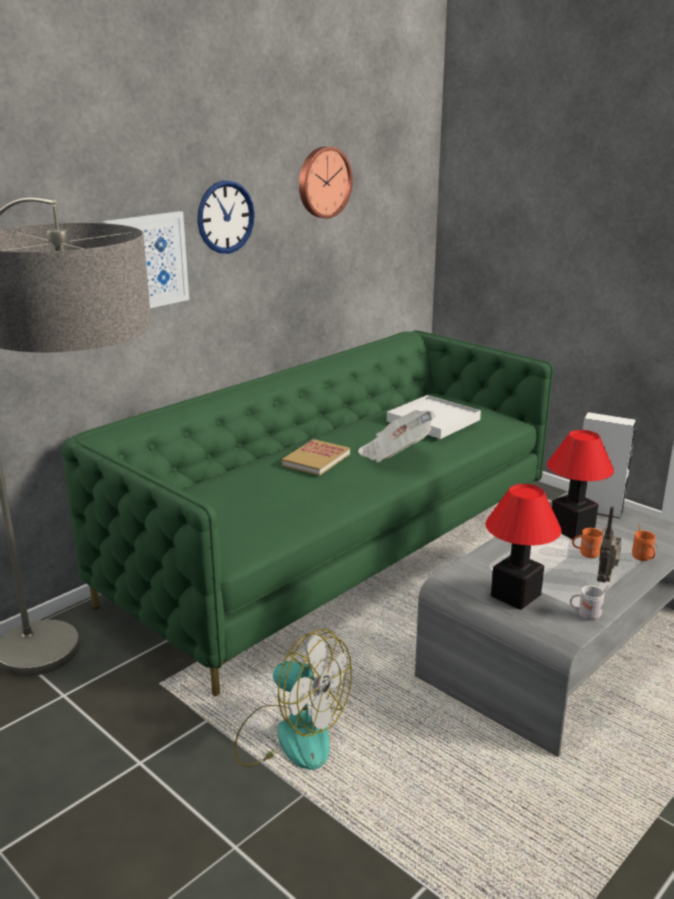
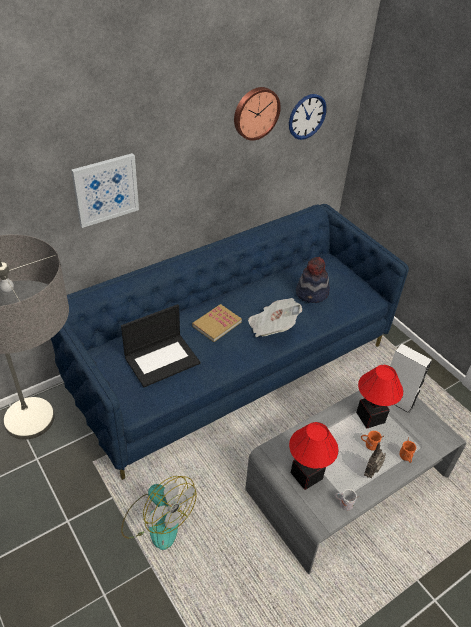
camera: 10 degrees right, 20 degrees up
green sofa [61,330,553,696] -> blue sofa [51,204,409,480]
wall clock [197,180,255,254] -> wall clock moved to [289,94,327,140]
white tray [387,395,481,439] -> hat [296,257,330,303]
none -> laptop [121,304,200,387]

